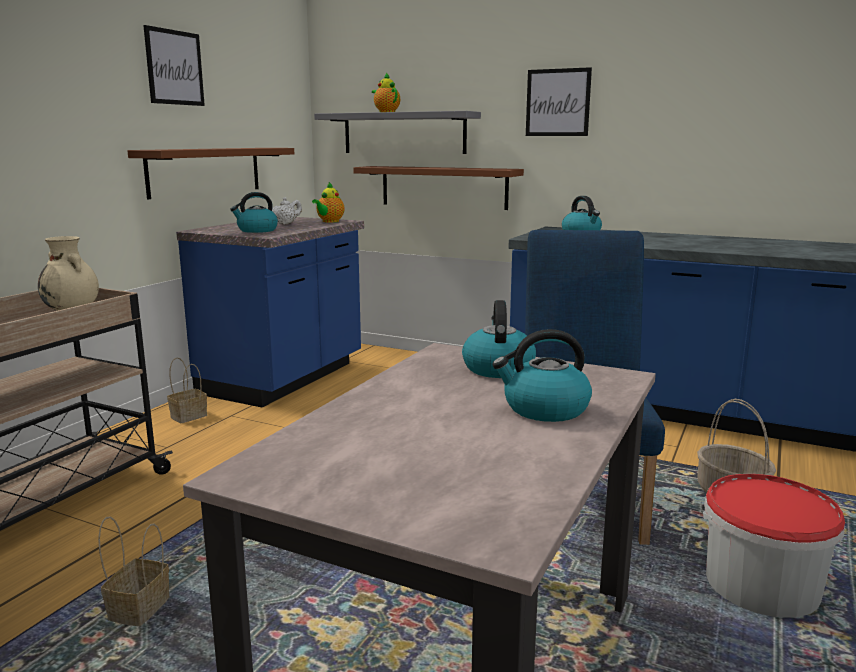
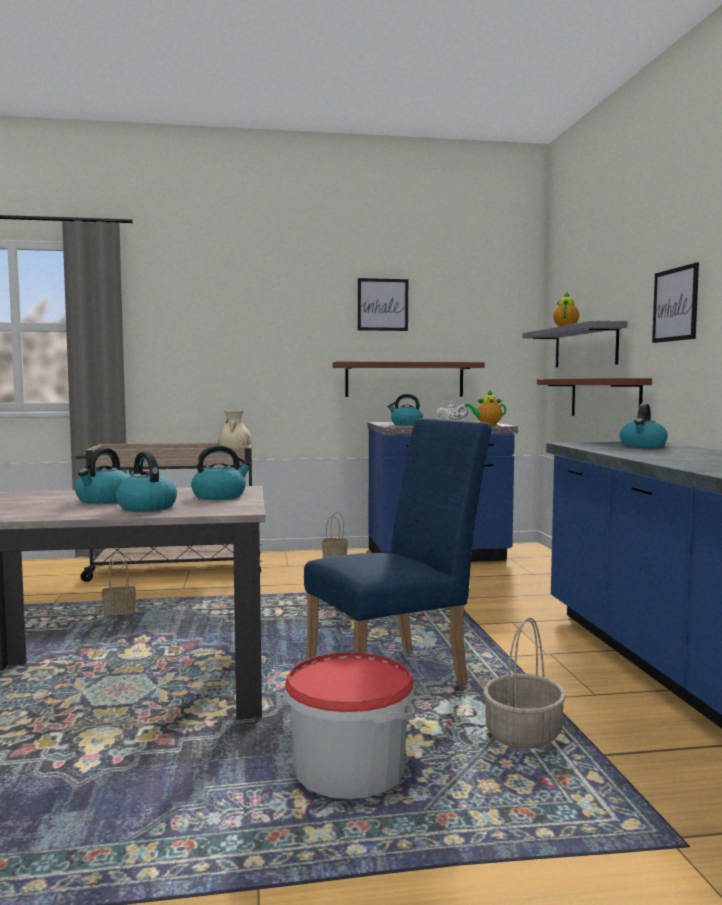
camera: 55 degrees right, 10 degrees down
none -> kettle [75,448,129,504]

